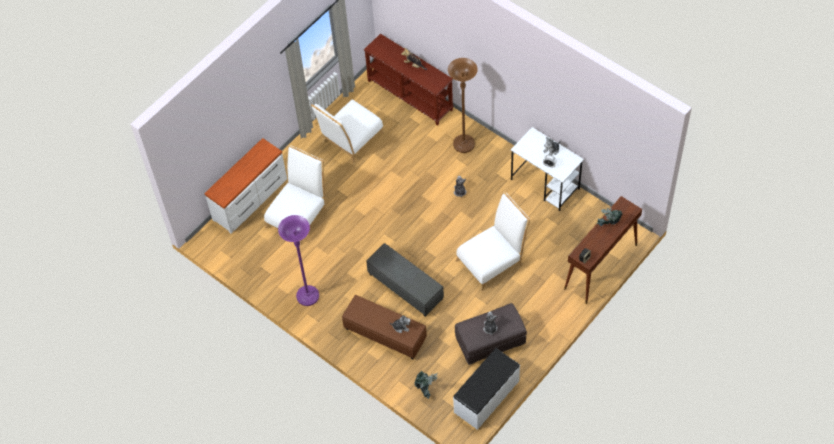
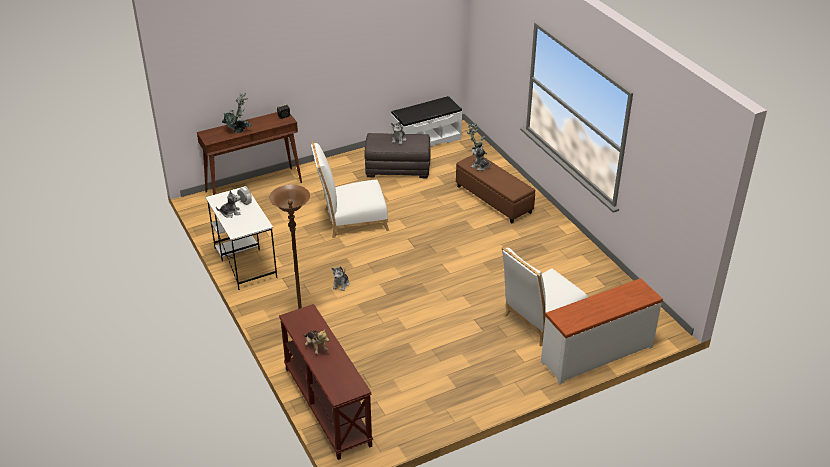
camera: 160 degrees left, 20 degrees down
purple floor lamp [278,215,319,306] -> none
white chair [311,99,385,163] -> none
grey ottoman [366,243,444,317] -> none

